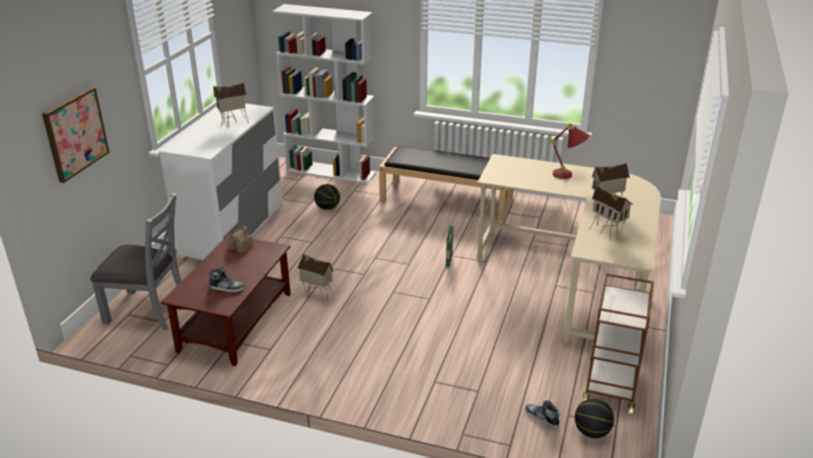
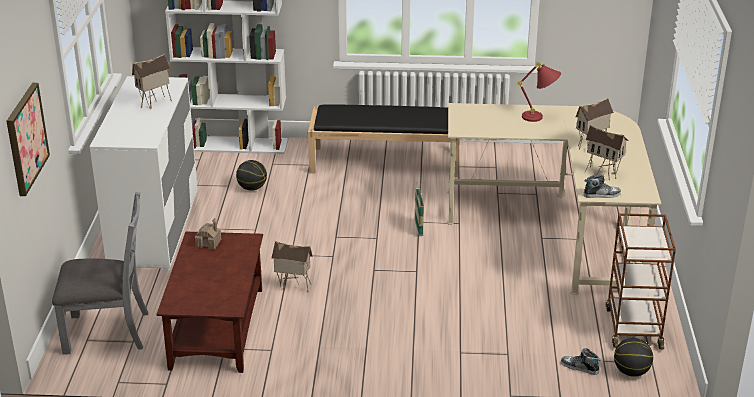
camera: 15 degrees left, 0 degrees up
shoe [208,268,245,292] -> shoe moved to [584,174,621,198]

